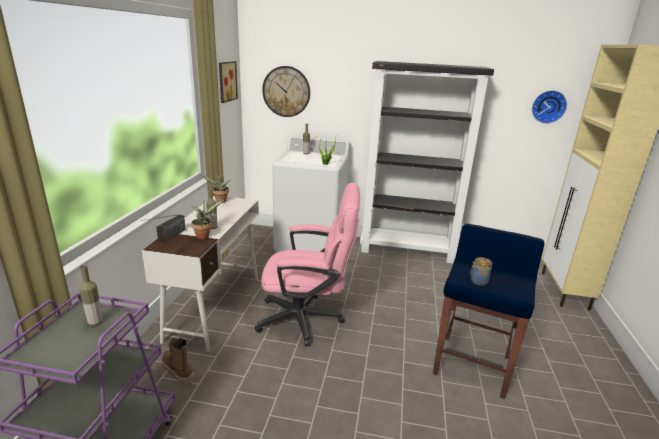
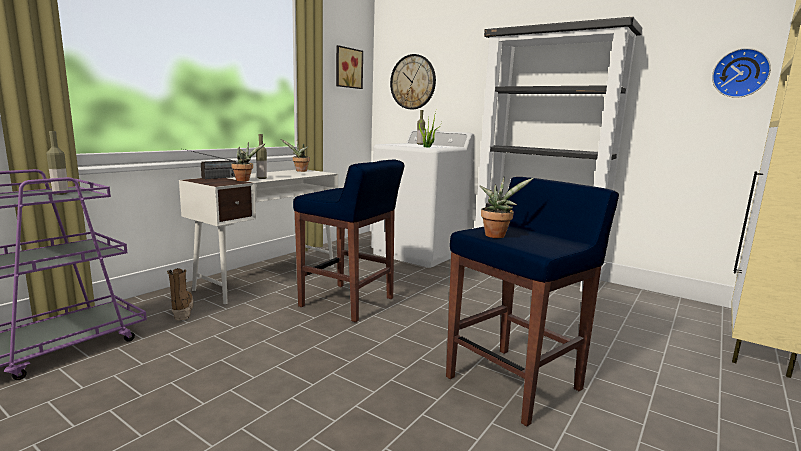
camera: 25 degrees right, 10 degrees down
pink office chair [255,183,360,347] -> blue stool [293,159,404,322]
jar [470,257,493,286] -> potted plant [480,177,533,238]

